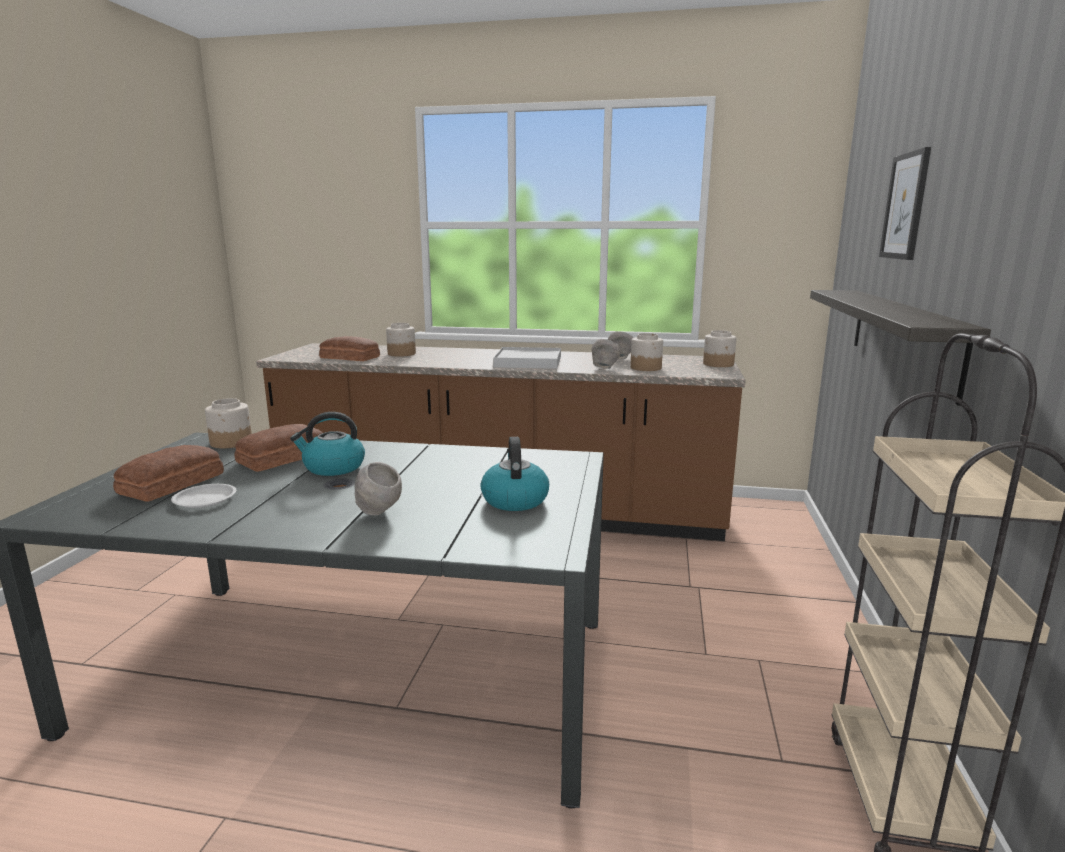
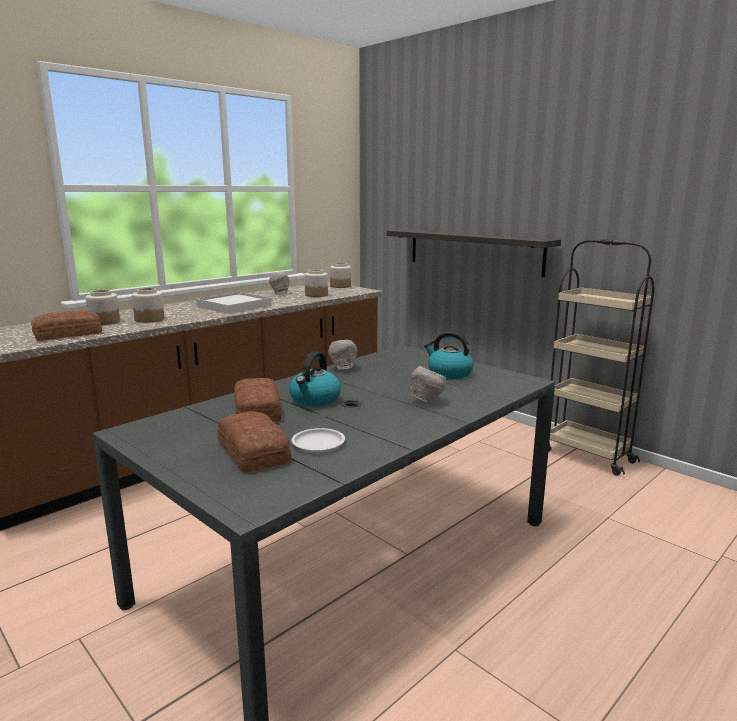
camera: 55 degrees left, 0 degrees up
jar [205,398,252,448] -> jar moved to [132,288,164,323]
grey bowl [592,339,620,369] -> grey bowl moved to [328,340,358,369]
picture [879,147,931,260] -> none

